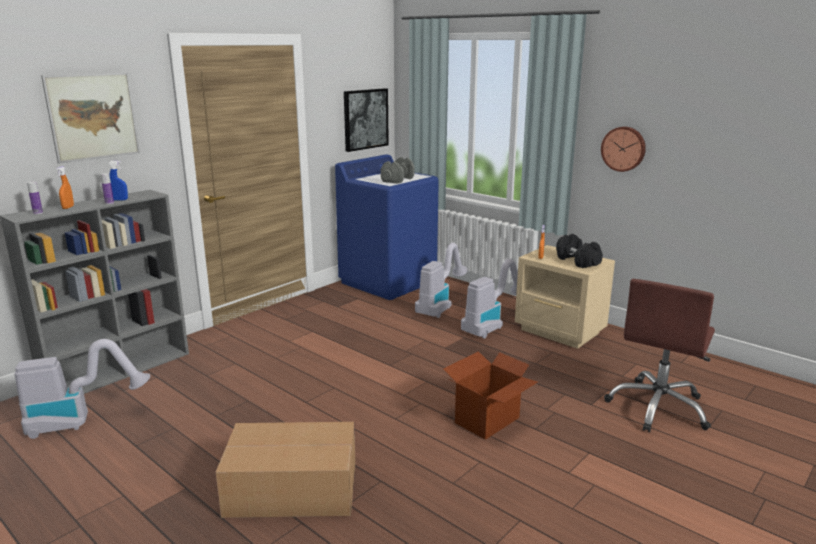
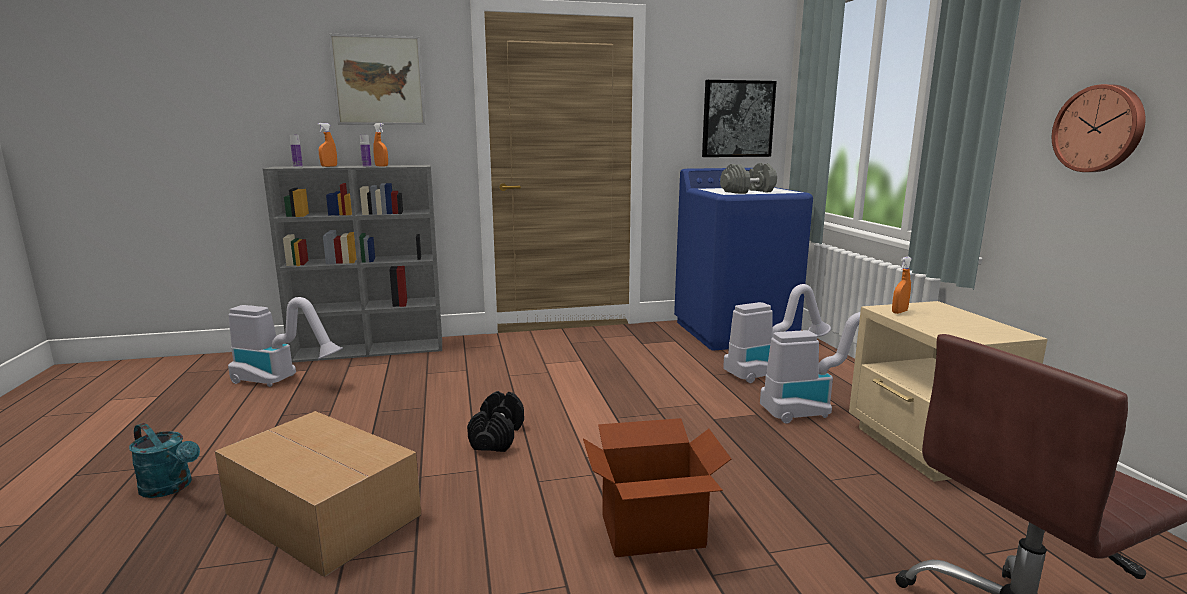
camera: 35 degrees right, 5 degrees down
blue spray bottle [109,161,128,200] -> orange spray bottle [373,123,388,167]
black dumbbell [556,234,603,268] -> black dumbbell moved to [467,391,524,452]
none -> turquoise watering can [129,423,200,498]

